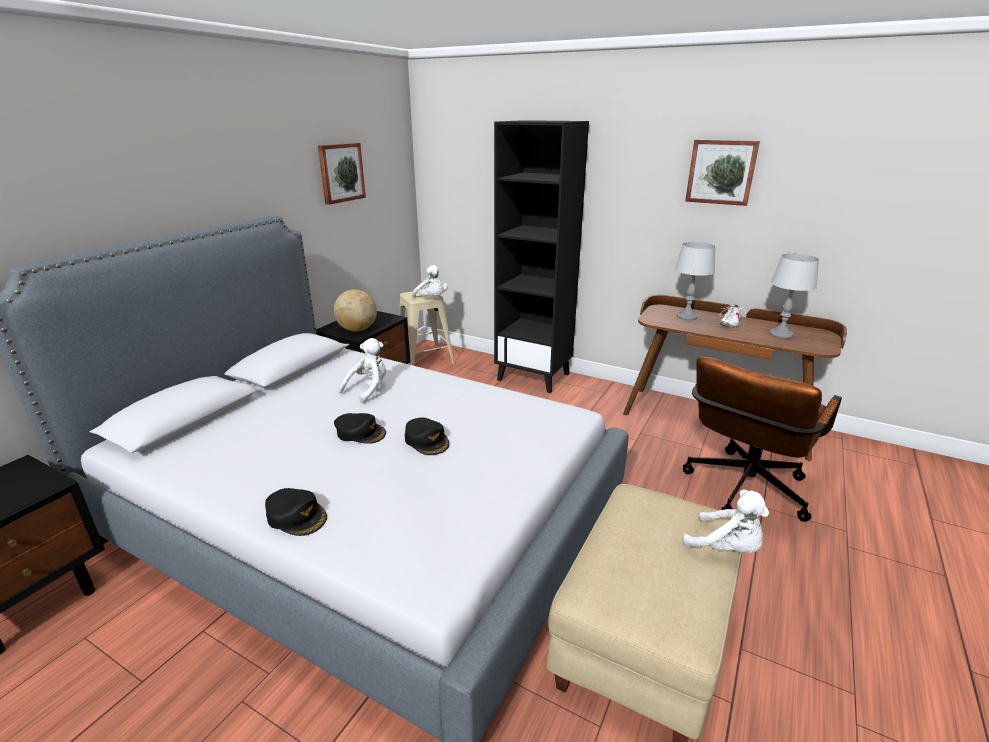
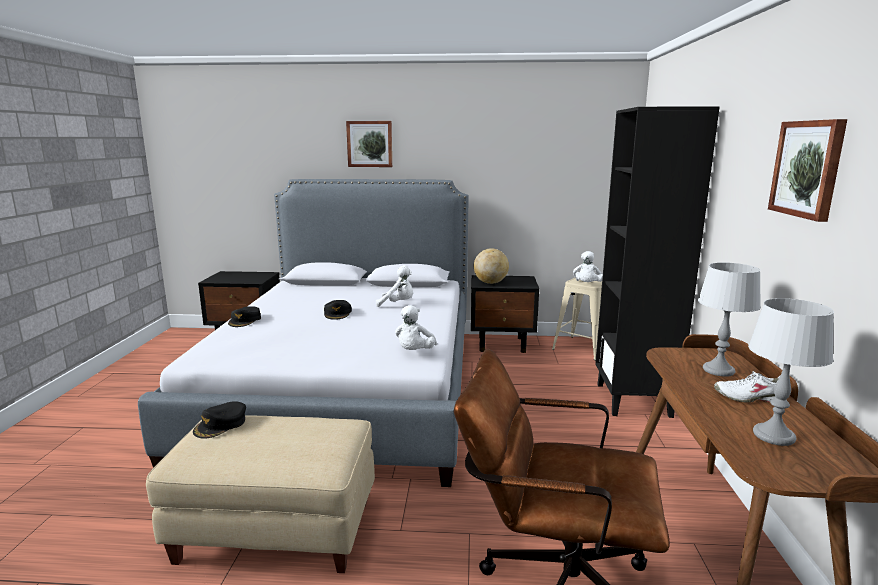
camera: 65 degrees right, 10 degrees down
picture [318,143,366,205] -> picture moved to [346,121,392,167]
black cap [405,417,449,455] -> black cap moved to [193,401,246,439]
white plush toy [682,490,769,553] -> white plush toy moved to [395,305,437,350]

